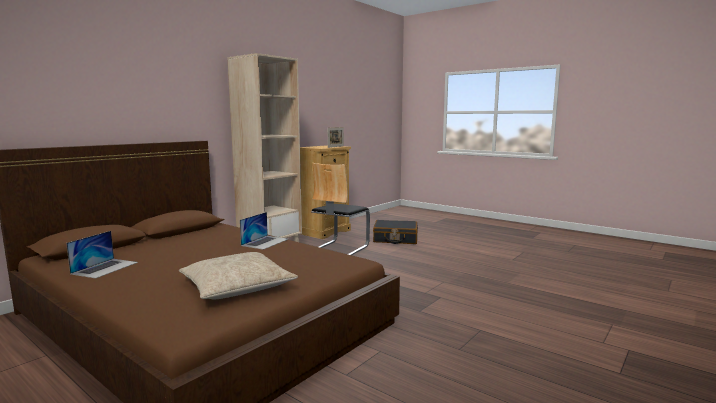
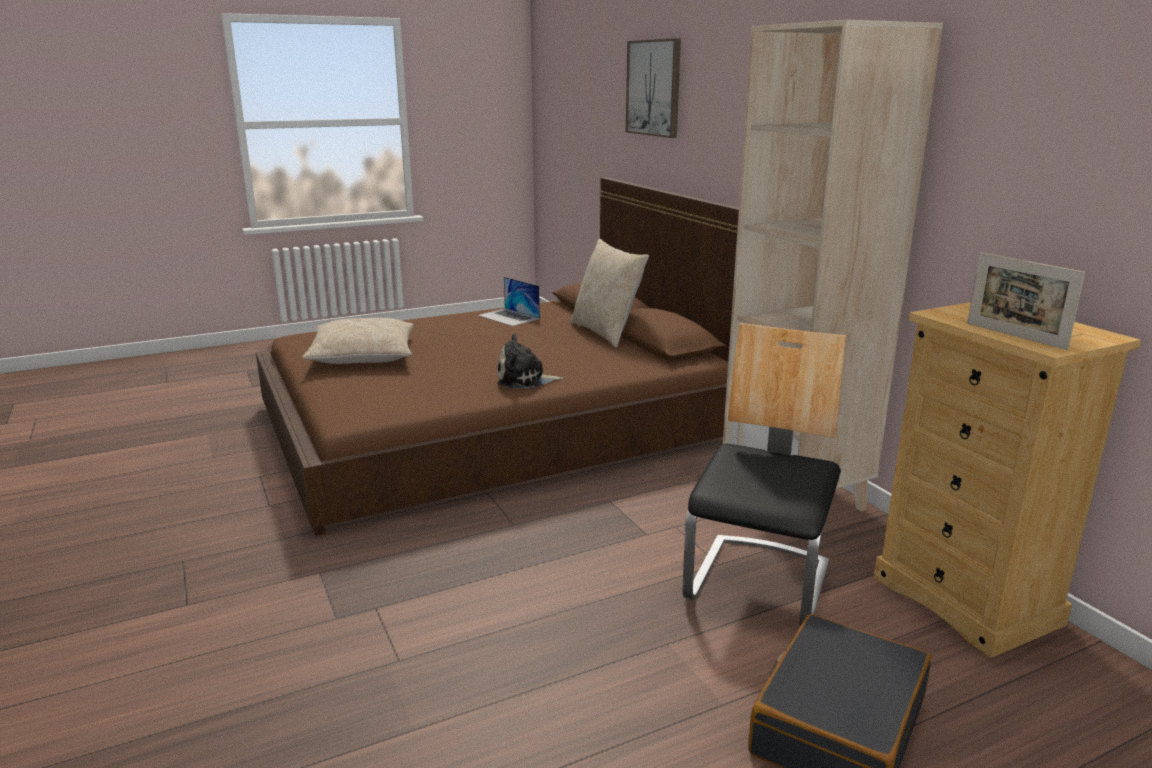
camera: 115 degrees right, 10 degrees up
laptop [240,212,288,250] -> plush toy [497,334,564,388]
chair [311,163,370,255] -> chair turned 60 degrees clockwise [682,323,846,626]
none -> beige pillow [570,239,649,348]
none -> picture [626,38,681,138]

